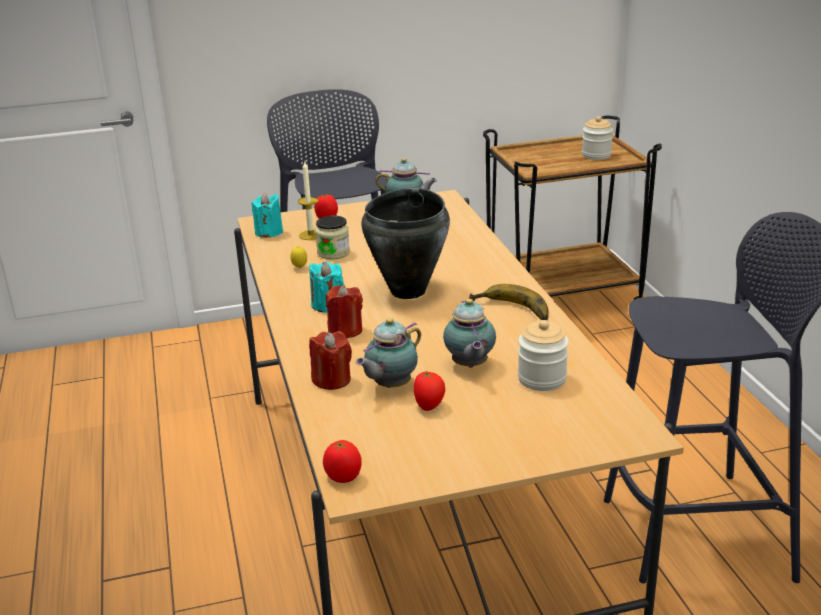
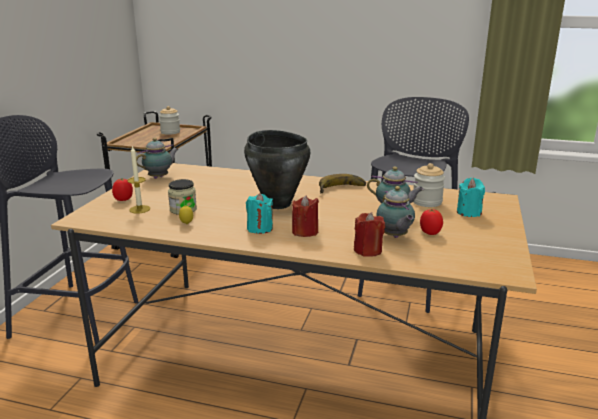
camera: 60 degrees left, 5 degrees down
turquoise candle [252,193,283,238] -> turquoise candle moved to [457,178,485,217]
tomato [323,440,362,483] -> none

